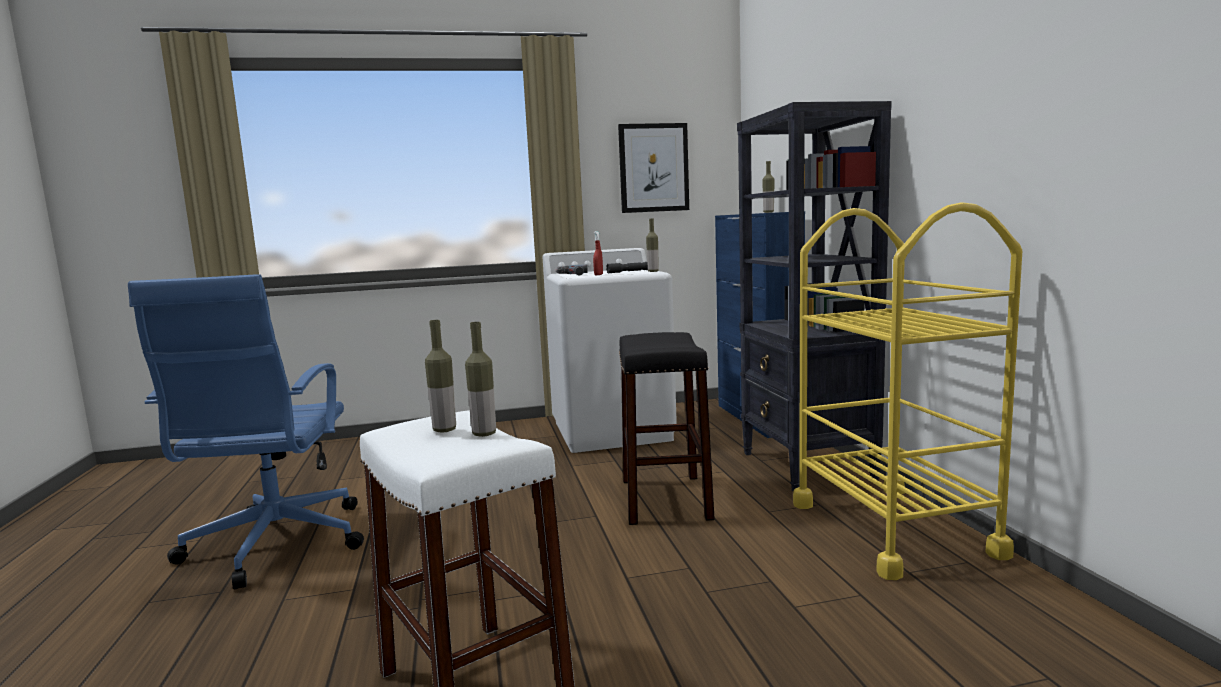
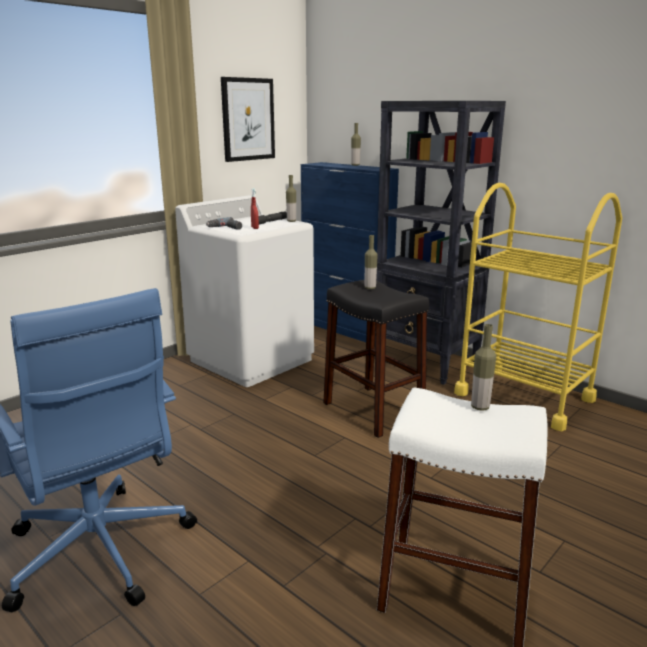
camera: 35 degrees left, 10 degrees up
bottle [425,320,456,433] -> bottle moved to [365,235,378,289]

